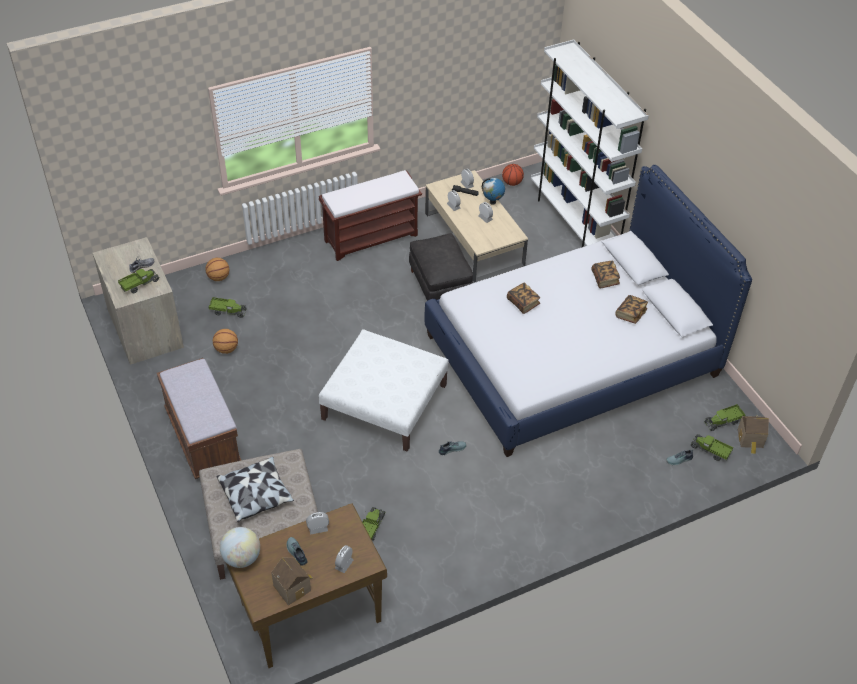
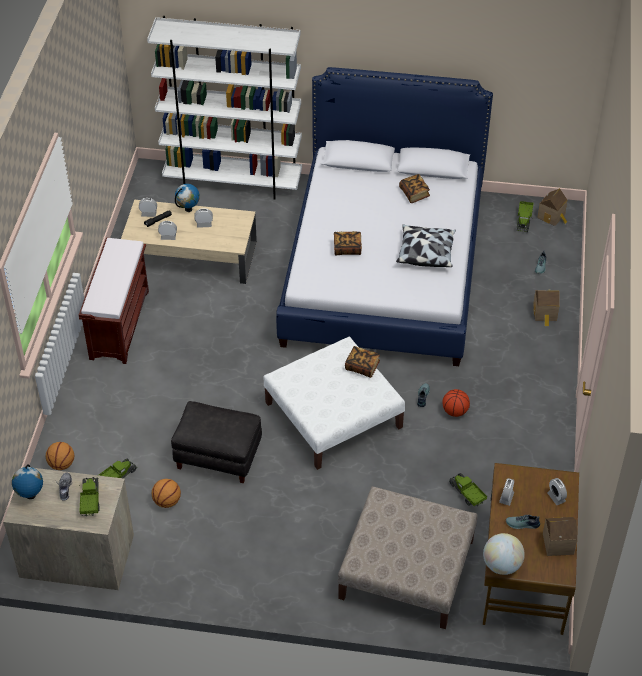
camera: 55 degrees left, 0 degrees up
brown bench [157,358,241,479] -> none
pillow [216,457,294,522] -> pillow moved to [396,224,456,267]
black ottoman [409,233,473,301] -> black ottoman moved to [171,401,262,483]
basketball [502,164,524,186] -> basketball moved to [443,389,470,417]
book [592,261,620,288] -> book moved to [345,346,380,378]
toy truck [691,434,733,461] -> none
none -> globe [12,464,43,499]
none -> toy house [533,289,560,326]

